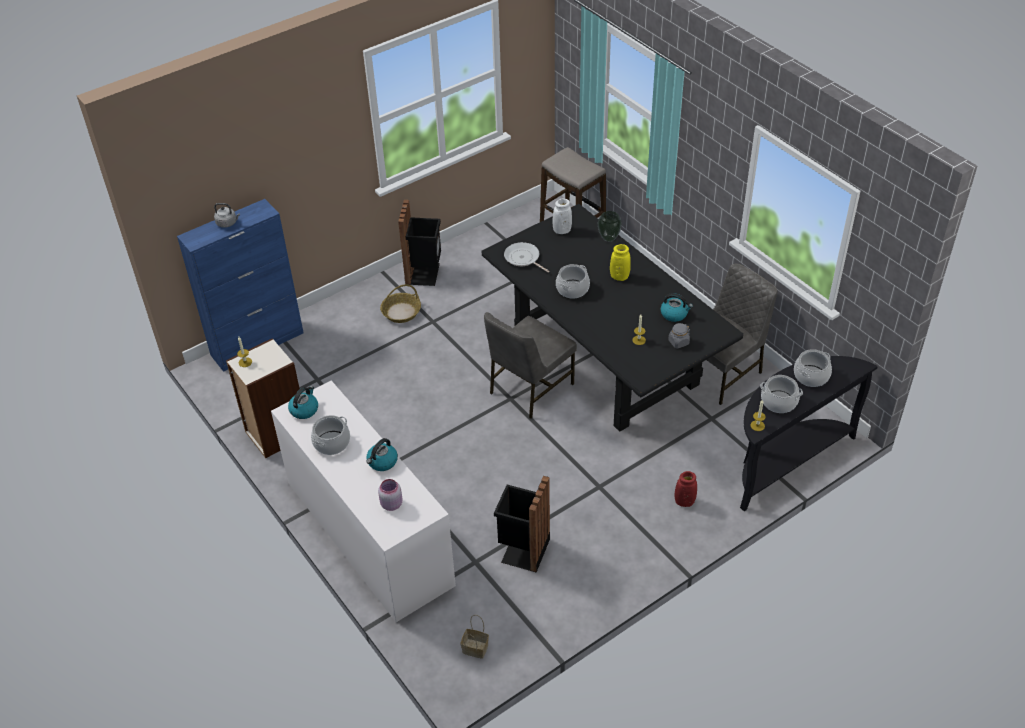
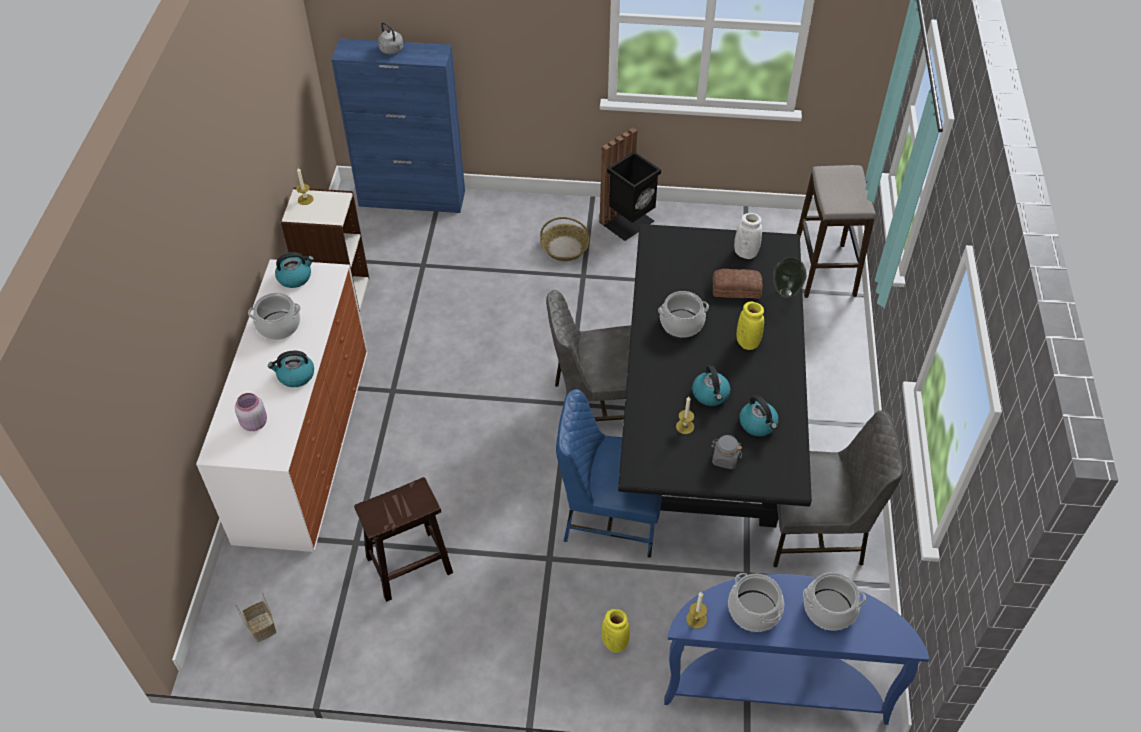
camera: 40 degrees right, 5 degrees up
black trash can [494,476,550,572] -> brown stool [354,477,453,602]
frying pan [504,242,550,273] -> none
red vase [675,471,697,507] -> yellow vase [601,609,630,653]
black console table [740,356,878,512] -> blue console table [664,574,929,725]
none -> blue chair [556,389,662,558]
none -> kettle [692,365,730,406]
none -> bread [713,269,763,299]

